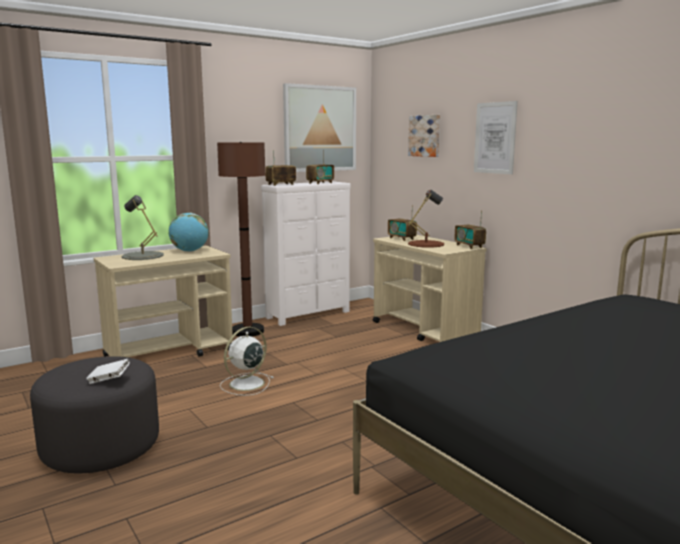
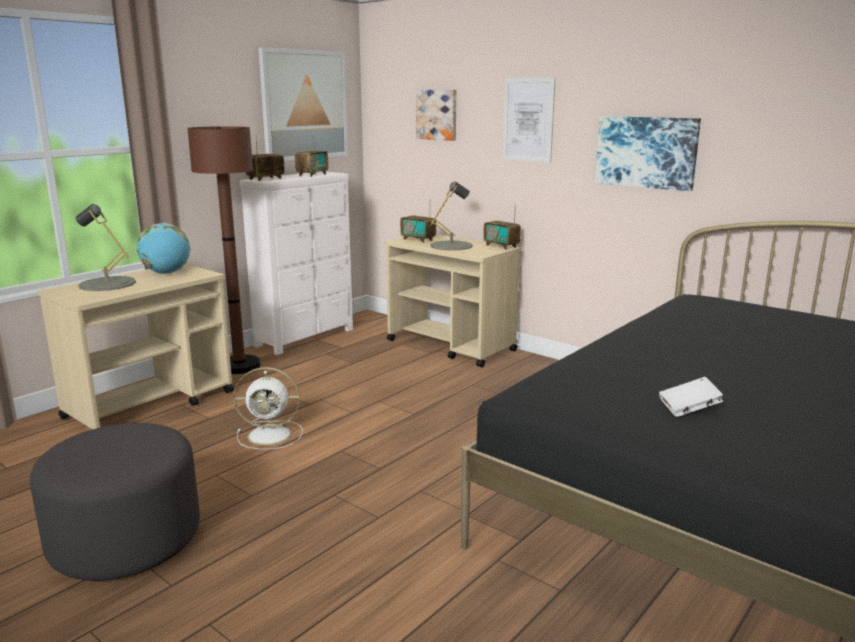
camera: 15 degrees left, 5 degrees up
white book [86,359,130,384] -> white book moved to [659,377,723,417]
white fan [220,327,274,396] -> white fan turned 120 degrees counterclockwise [234,367,303,450]
brown table lamp [408,190,444,248] -> grey table lamp [430,181,473,251]
none -> picture [595,116,701,191]

